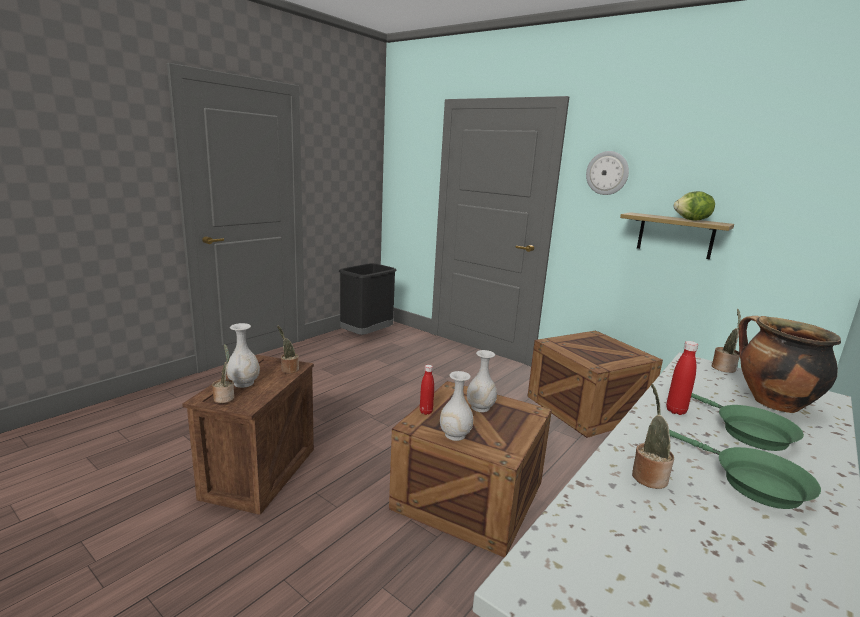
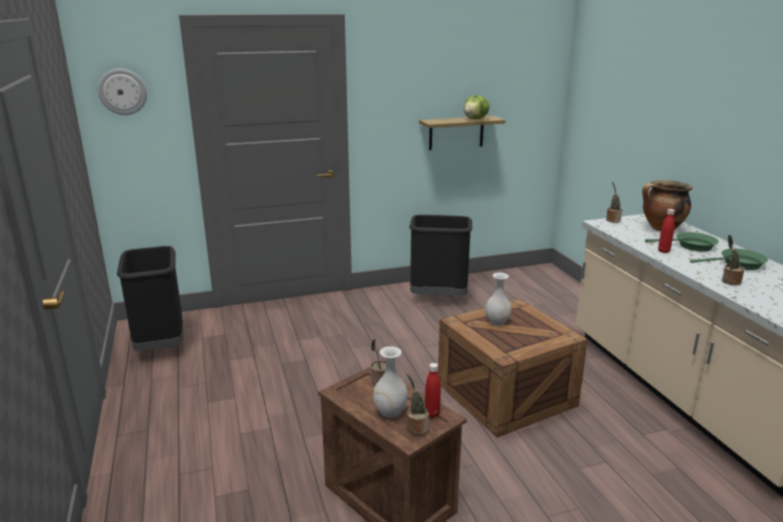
camera: 55 degrees left, 5 degrees up
red bottle [420,365,434,415] -> red bottle moved to [425,363,441,418]
white vase [440,371,473,441] -> none
crate [527,331,663,438] -> black trash can [409,215,472,296]
wall clock [586,151,629,195] -> wall clock moved to [98,69,147,115]

